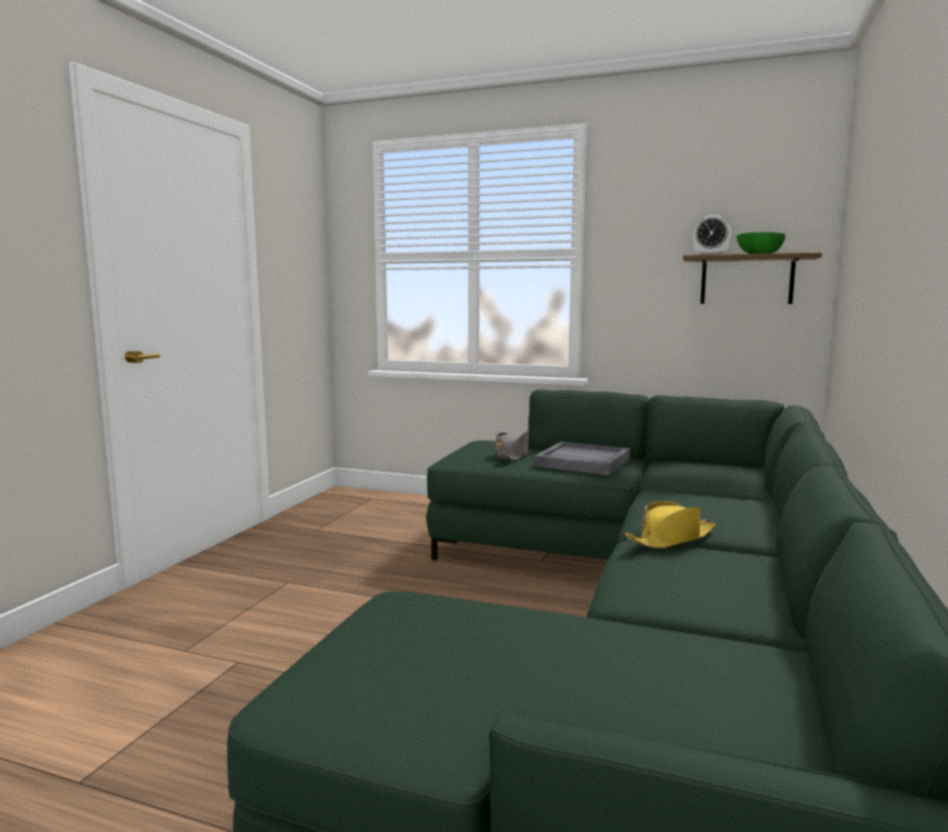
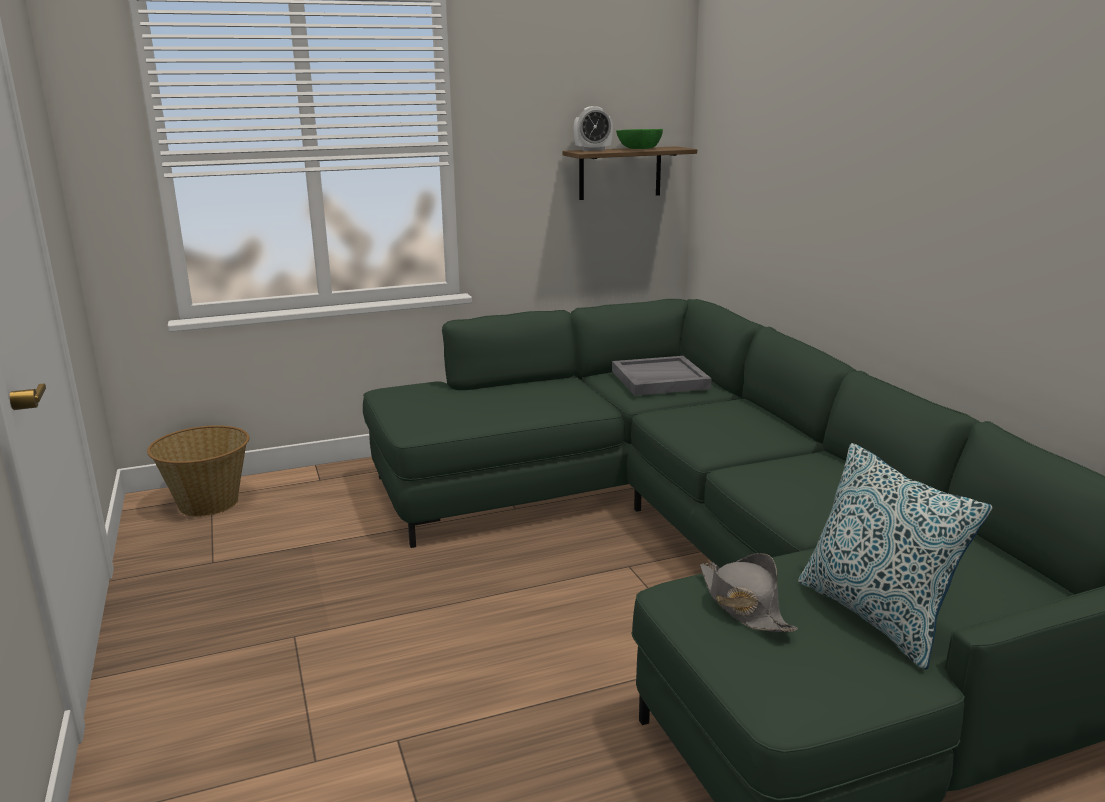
camera: 40 degrees left, 10 degrees up
grey hat [496,431,529,460] -> grey hat moved to [700,553,798,632]
grey tray [534,441,630,475] -> grey tray moved to [612,356,712,396]
yellow hat [625,501,716,549] -> none
none -> basket [147,425,249,517]
none -> pillow [798,443,993,670]

